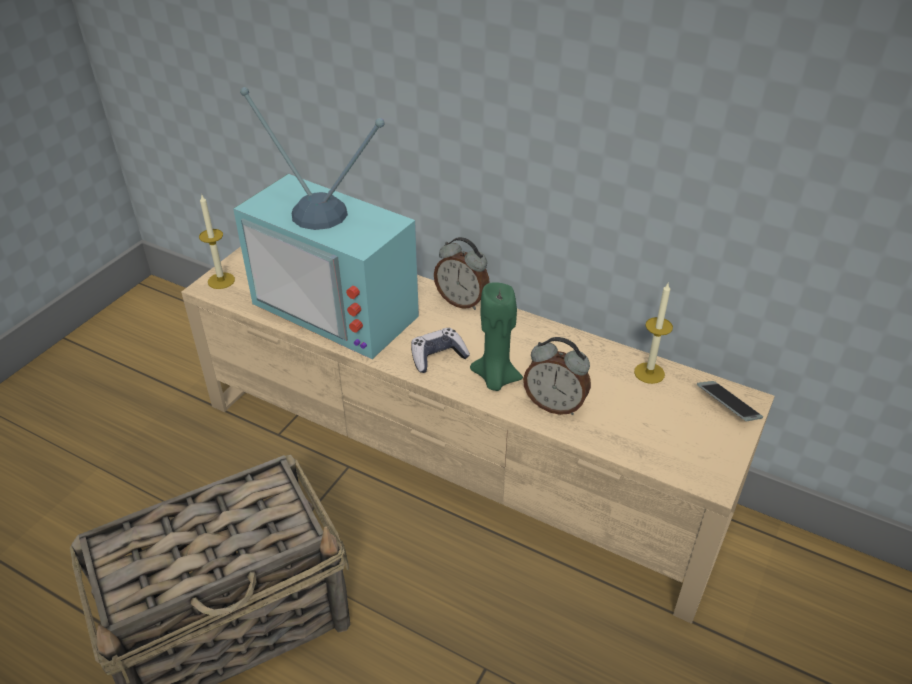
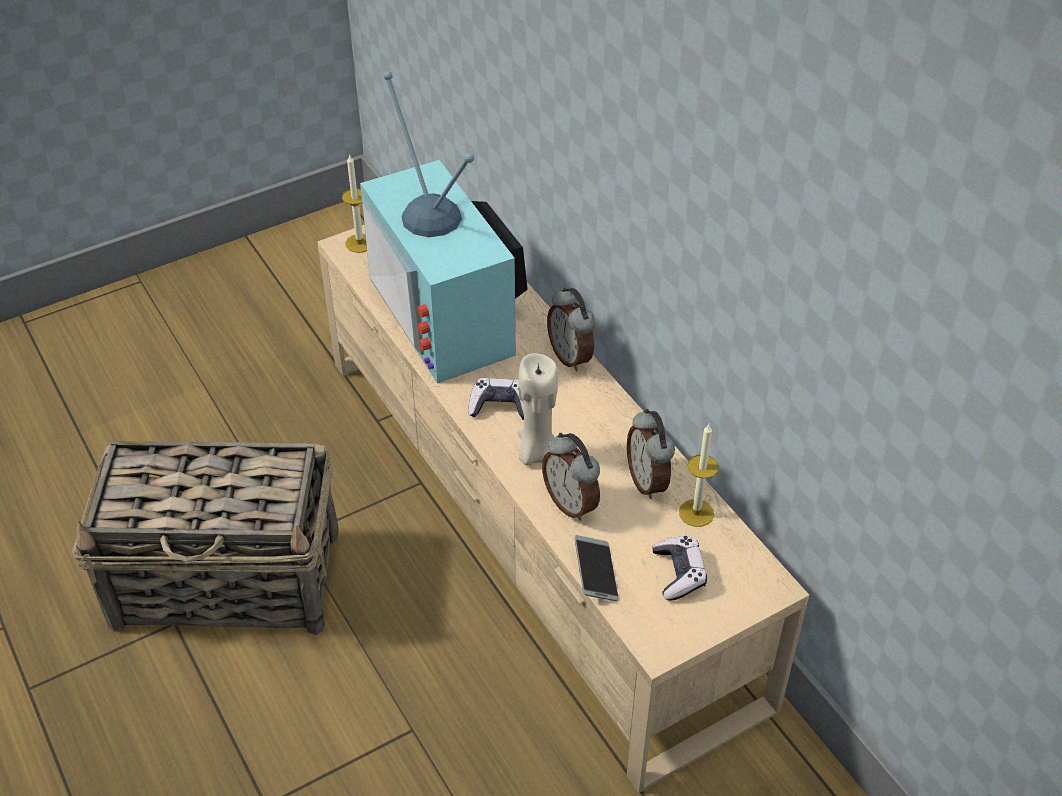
camera: 30 degrees right, 5 degrees up
green candle [470,282,523,391] -> beige candle [518,353,558,466]
phone [697,381,763,421] -> phone moved to [574,535,619,602]
none -> alarm clock [627,409,675,499]
none -> game controller [652,536,707,601]

